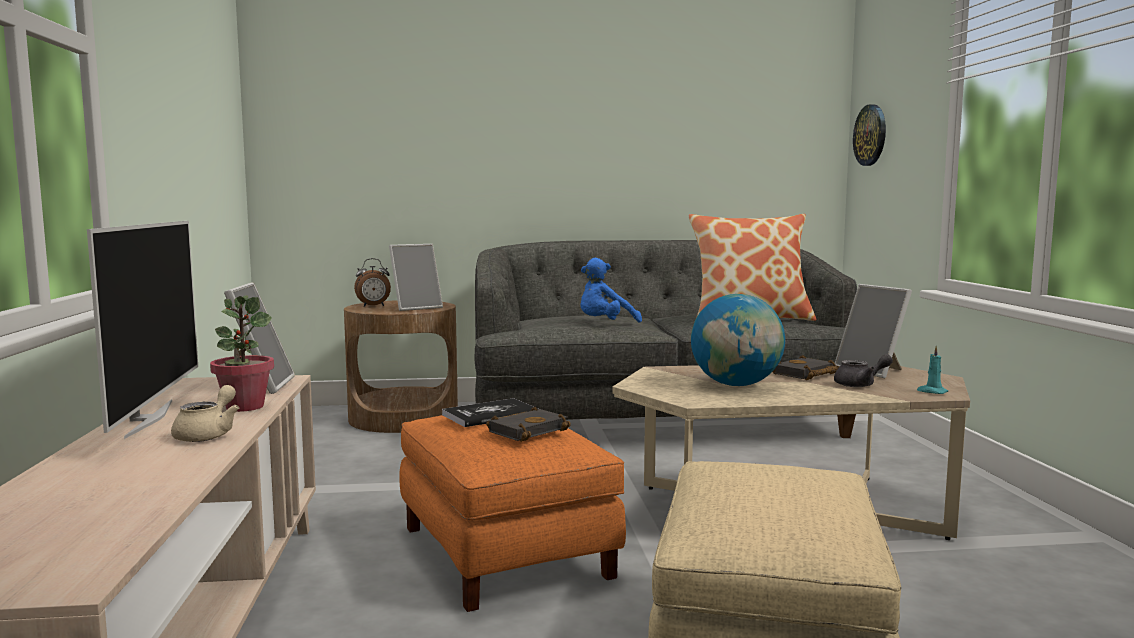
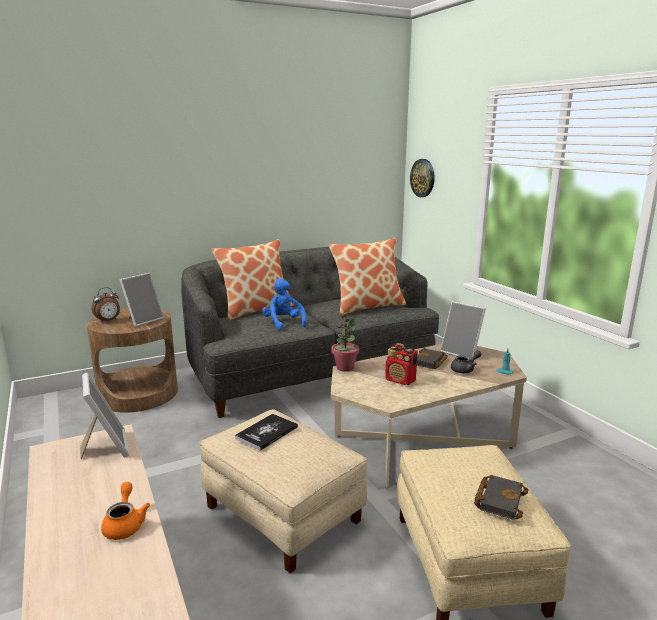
camera: 20 degrees left, 10 degrees up
television [87,221,198,439] -> none
beige teapot [171,385,239,442] -> orange teapot [101,482,150,540]
potted plant [210,296,274,412] -> potted plant moved to [331,317,359,372]
orange ottoman [399,415,626,612] -> beige ottoman [199,409,367,573]
black book [486,406,571,442] -> black book moved to [474,475,528,520]
blue plush toy [580,258,642,323] -> blue plush toy turned 120 degrees clockwise [262,279,307,331]
globe [691,294,785,386] -> radio [385,343,418,385]
none -> pillow [212,239,295,321]

